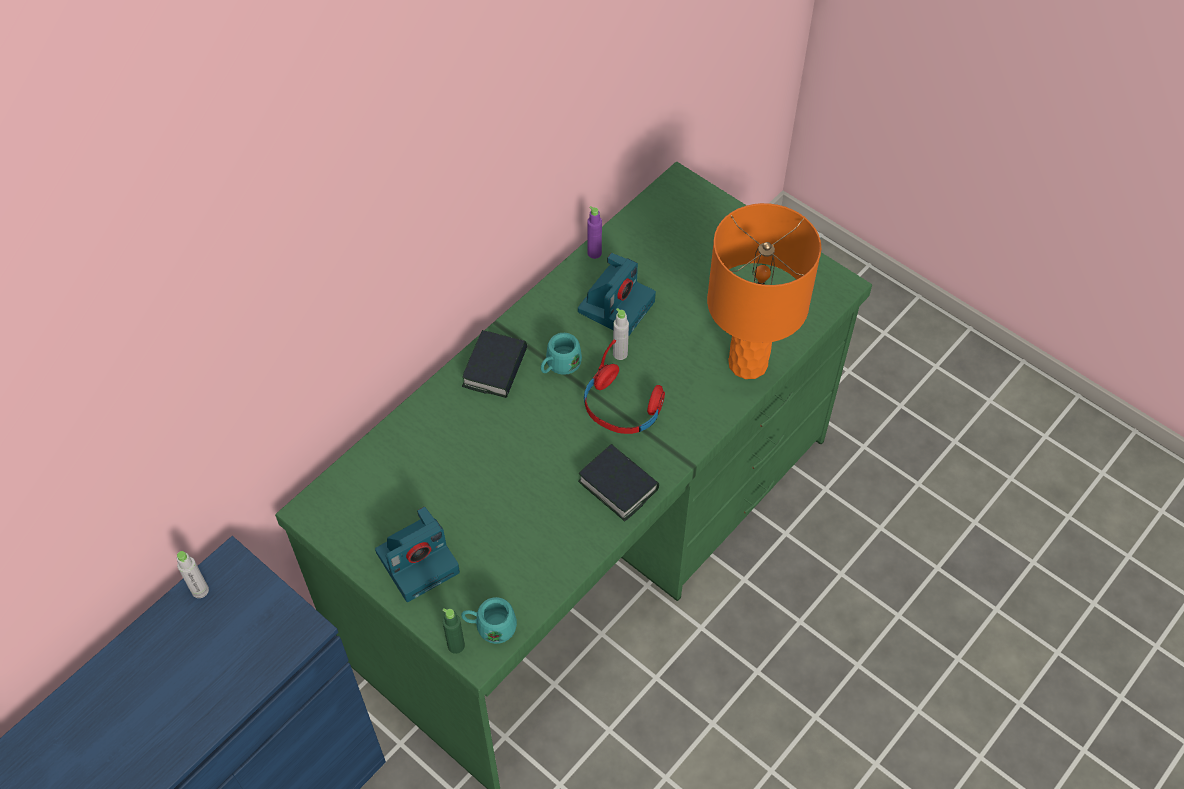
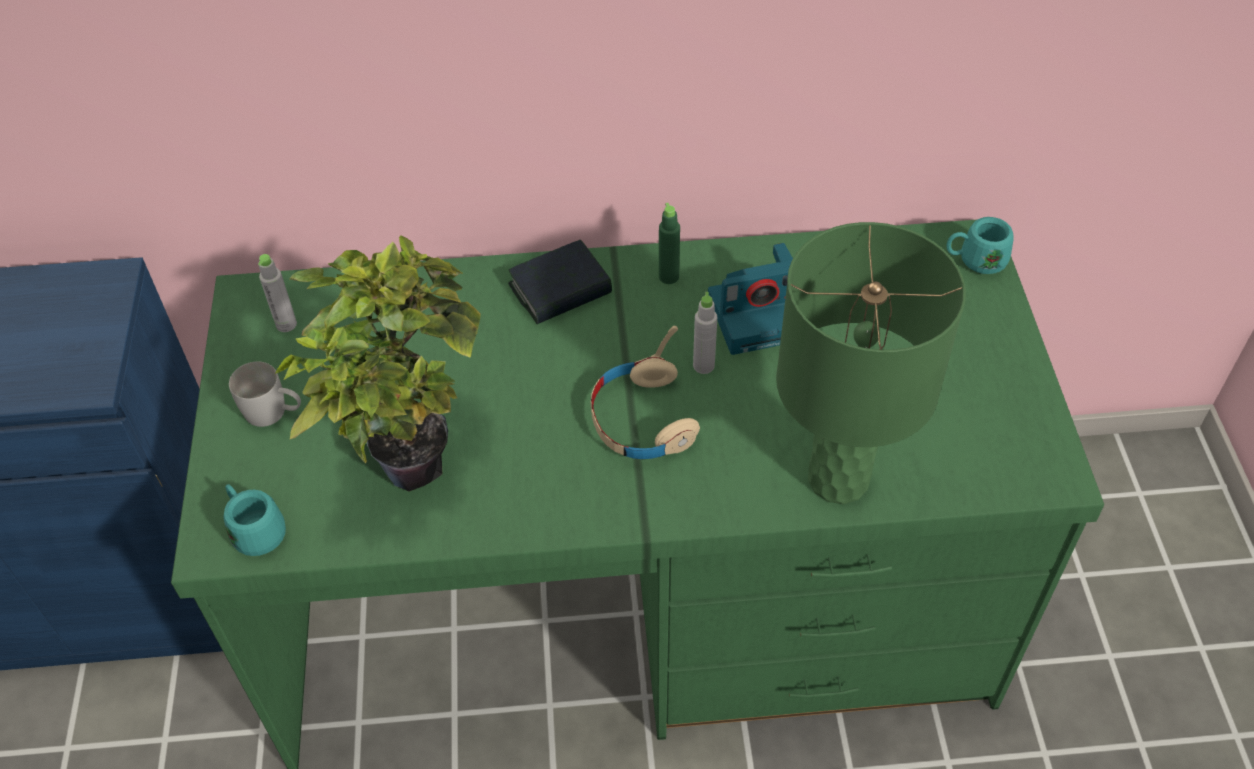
camera: 45 degrees right, 5 degrees down
grey bottle [177,551,209,598] -> grey bottle moved to [258,254,297,332]
camera [375,507,460,602] -> white mug [229,362,301,427]
green bottle [442,609,465,654] -> green bottle moved to [659,203,680,284]
turquoise mug [541,333,582,375] -> turquoise mug moved to [946,217,1014,274]
book [578,444,659,521] -> none
red headphones [584,340,665,434] -> beige headphones [591,326,700,459]
purple bottle [587,206,602,259] -> none
orange table lamp [707,203,821,379] -> green table lamp [776,222,966,504]
none -> potted plant [275,236,481,492]

